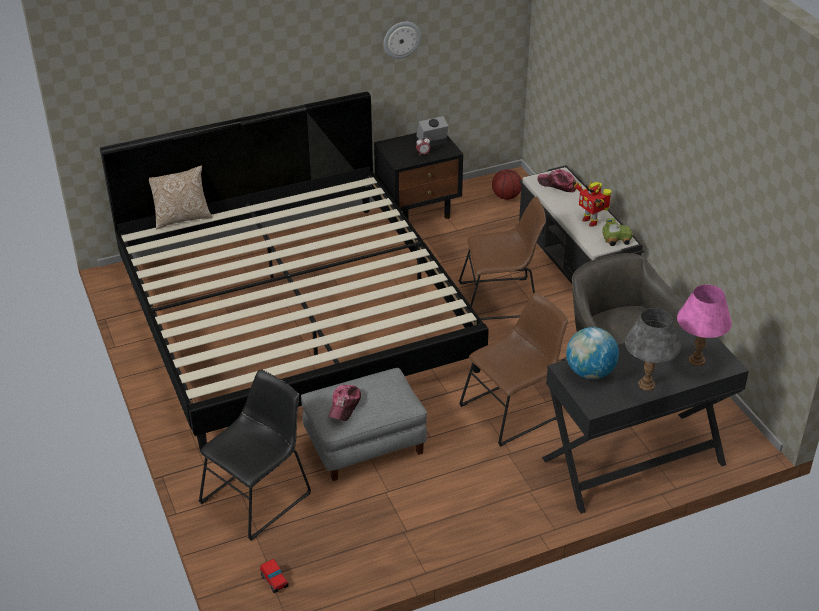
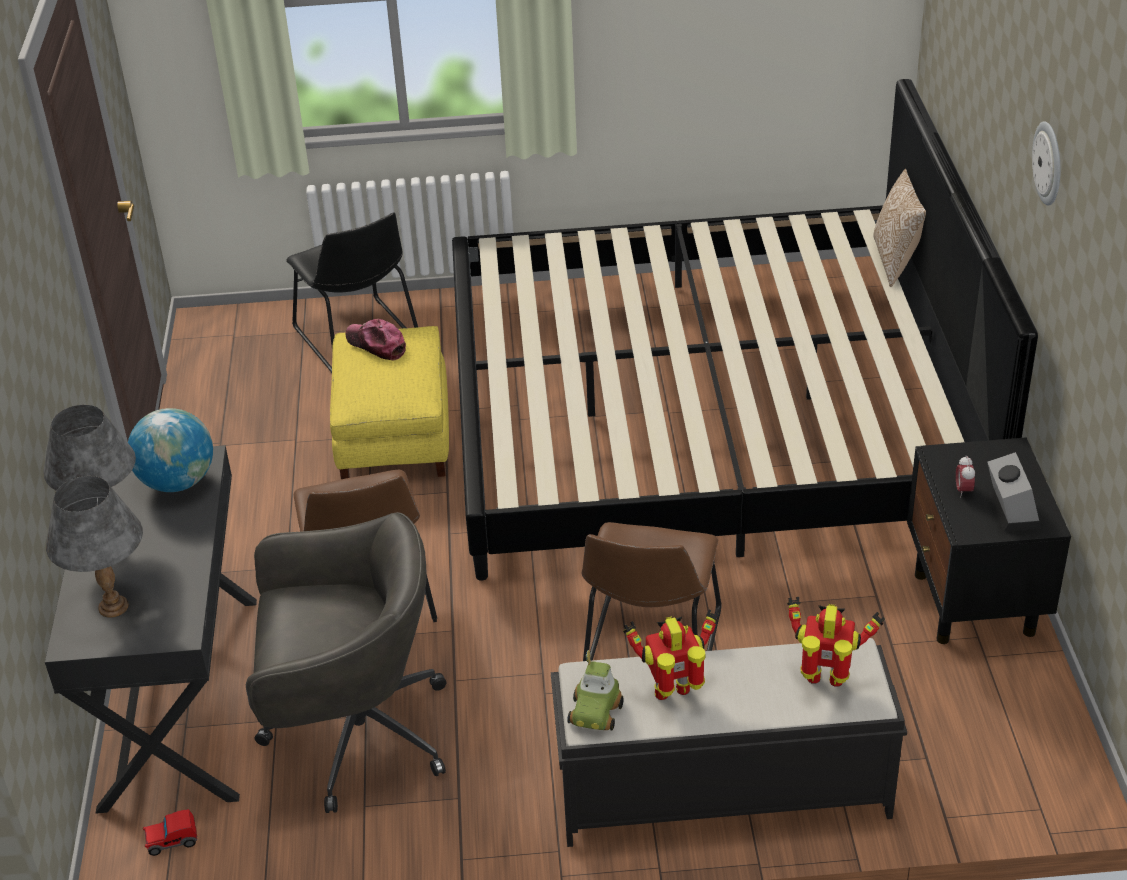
camera: 110 degrees right, 0 degrees up
toy car [260,559,289,593] -> toy car moved to [143,809,197,856]
grey ottoman [301,368,427,481] -> yellow ottoman [330,326,449,479]
wall clock [383,22,421,59] -> wall clock moved to [1032,121,1060,206]
basketball [492,169,522,200] -> none
cap [538,169,576,192] -> toy robot [787,597,885,687]
pink table lamp [677,285,732,366] -> grey table lamp [46,476,143,618]

